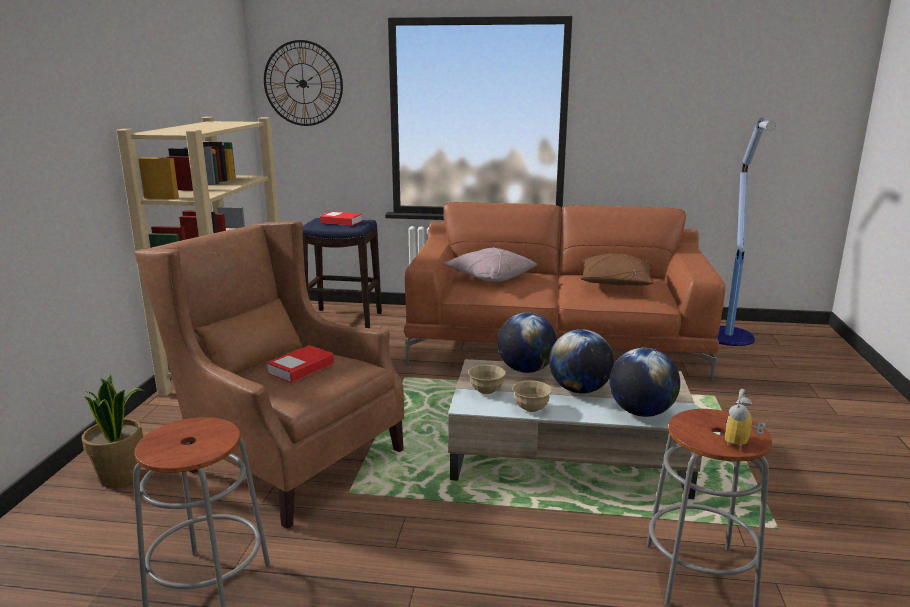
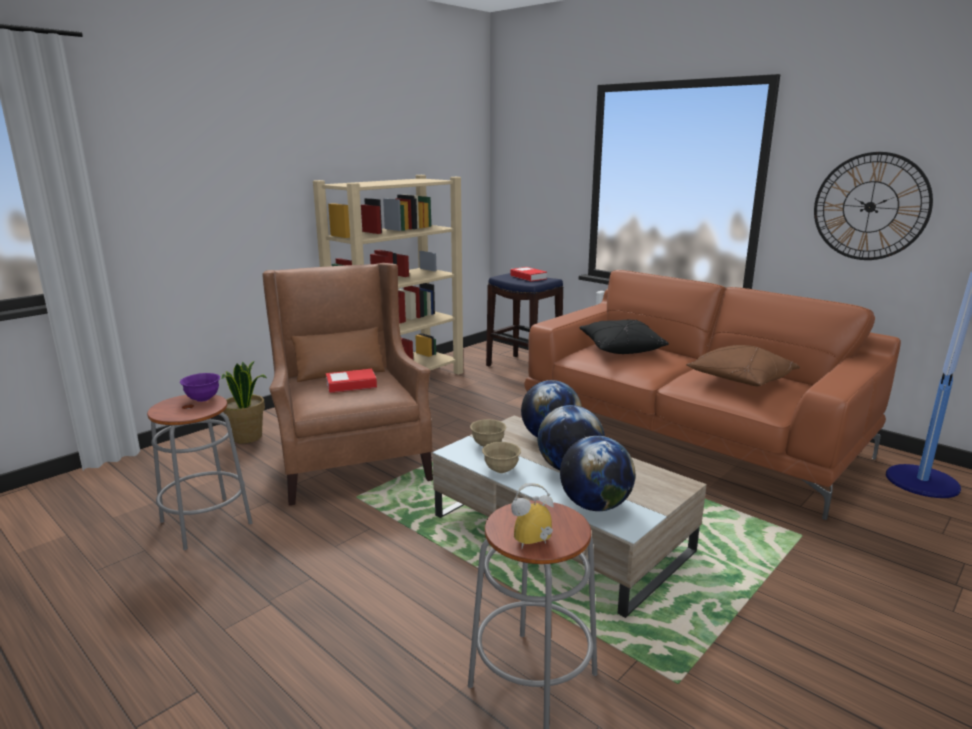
camera: 35 degrees right, 0 degrees up
wall clock [264,40,343,126] -> wall clock moved to [814,152,933,260]
purple pillow [444,247,537,282] -> black pillow [579,320,669,354]
none -> purple bowl [180,373,220,402]

